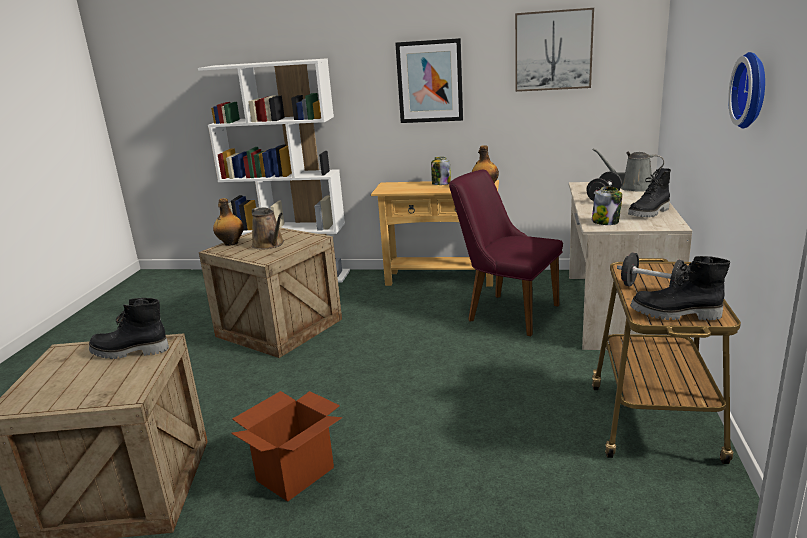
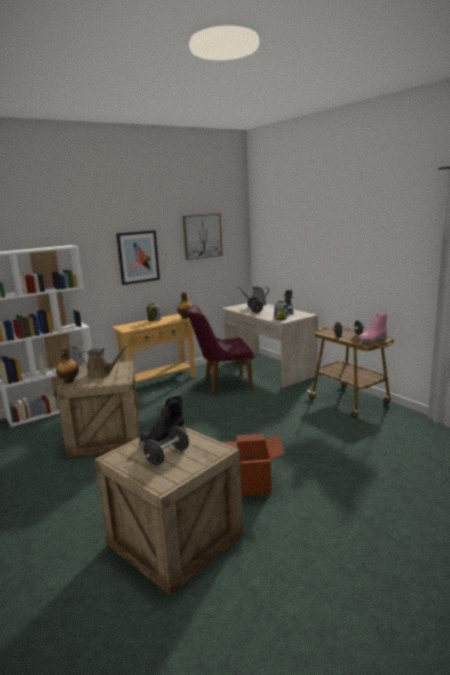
camera: 45 degrees left, 5 degrees down
black boot [630,256,730,320] -> pink boot [357,313,387,343]
wall clock [728,52,765,129] -> none
none -> black dumbbell [144,426,189,466]

